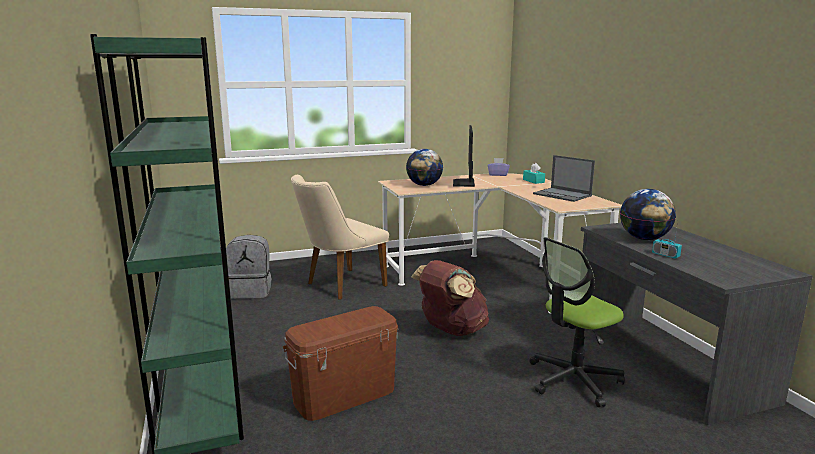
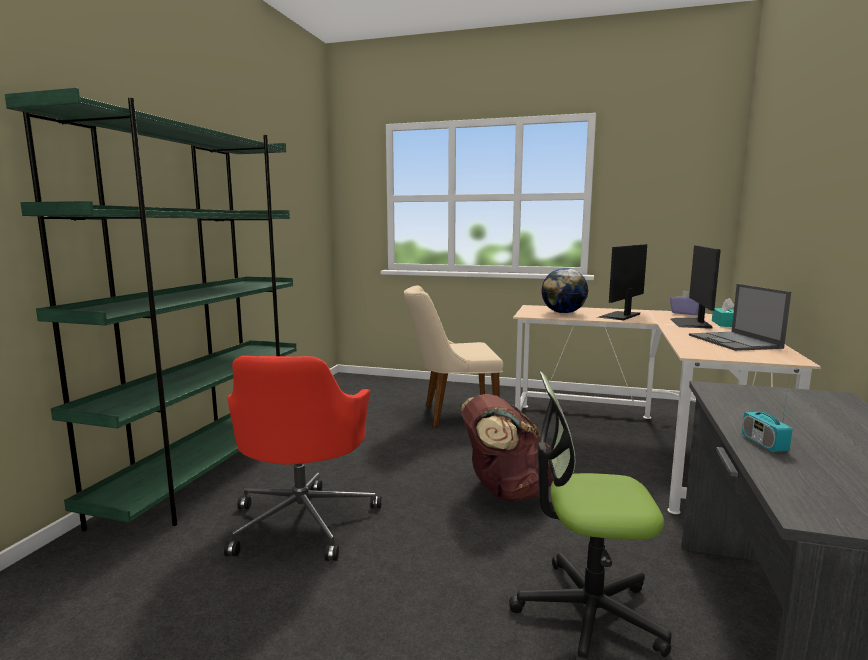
camera: 35 degrees right, 5 degrees down
grey backpack [226,235,272,299] -> none
brown storage box [283,306,399,421] -> red office chair [224,356,382,561]
globe [620,189,676,240] -> none
none -> monitor [671,245,721,329]

